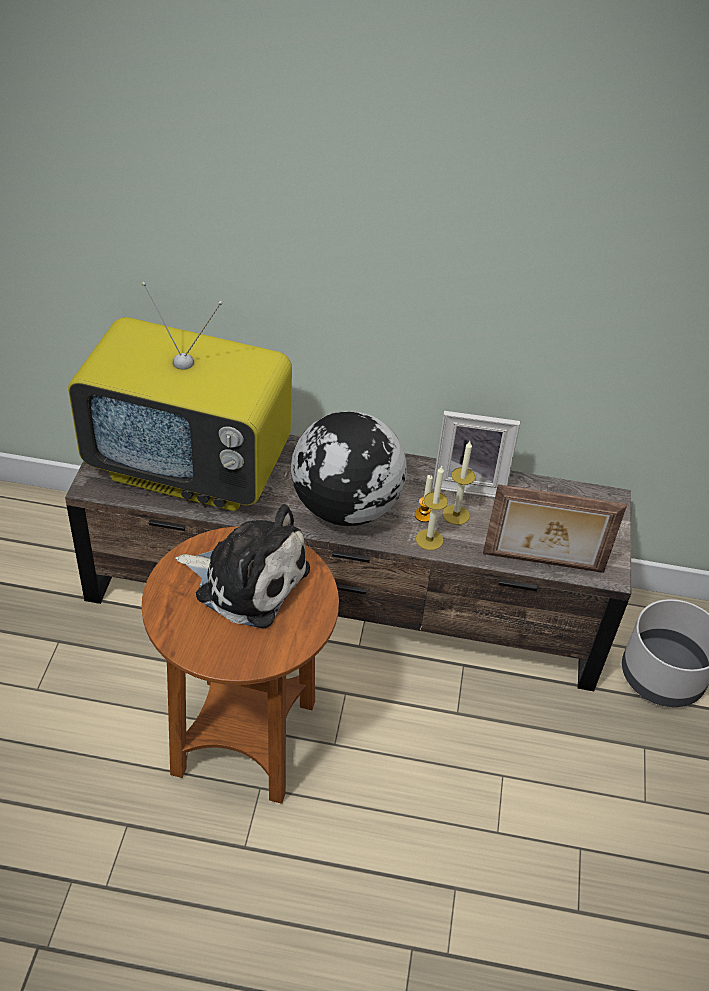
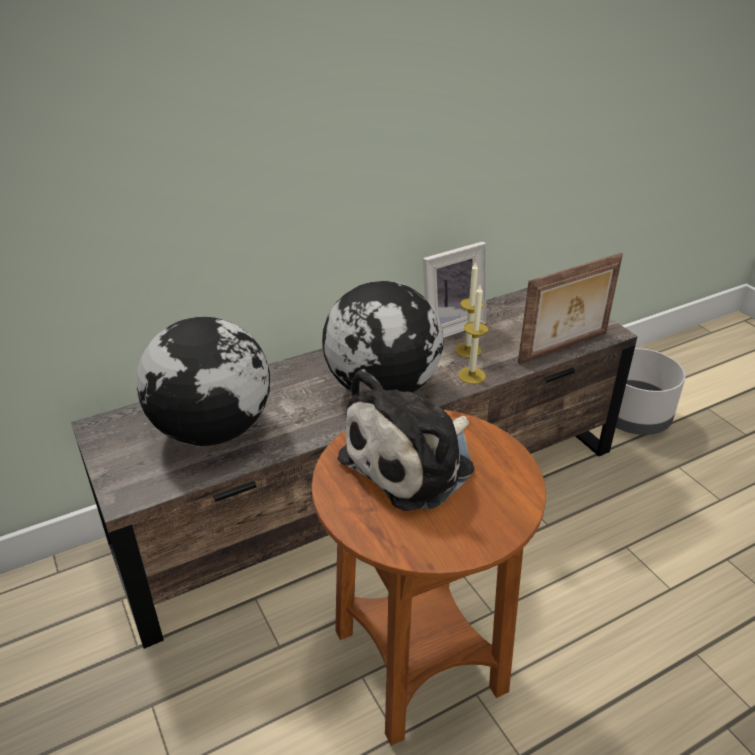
camera: 35 degrees left, 10 degrees down
television [68,282,292,511] -> globe [136,317,270,446]
plush toy [175,504,310,628] -> plush toy turned 150 degrees clockwise [337,369,474,511]
candle [415,475,433,522] -> none

